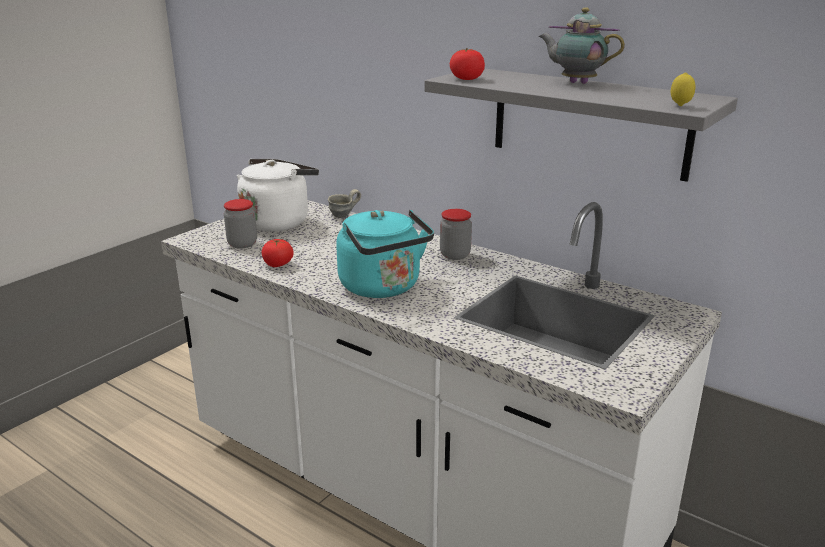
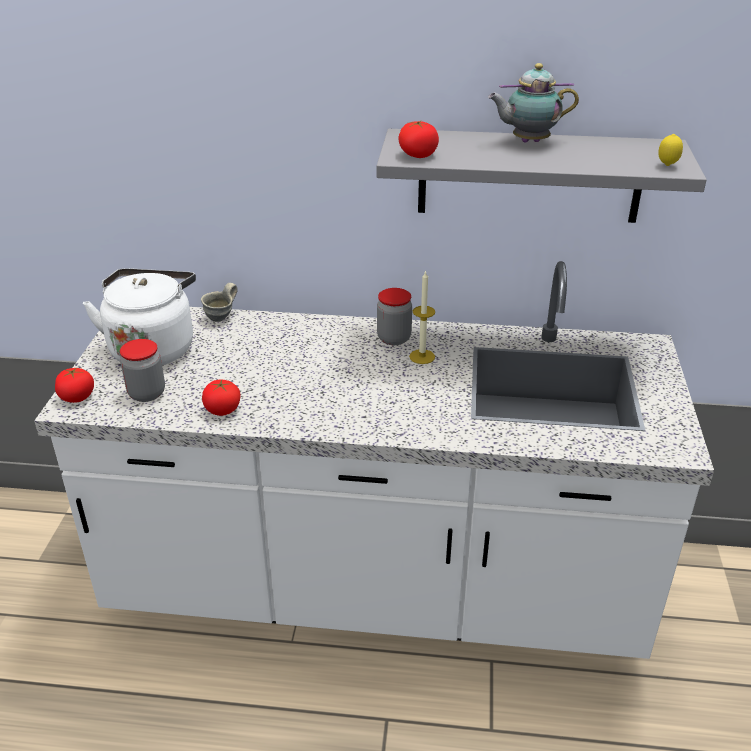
camera: 30 degrees left, 10 degrees up
turquoise kettle [336,209,434,298] -> none
none -> tomato [55,367,94,403]
none -> candle [409,270,435,364]

